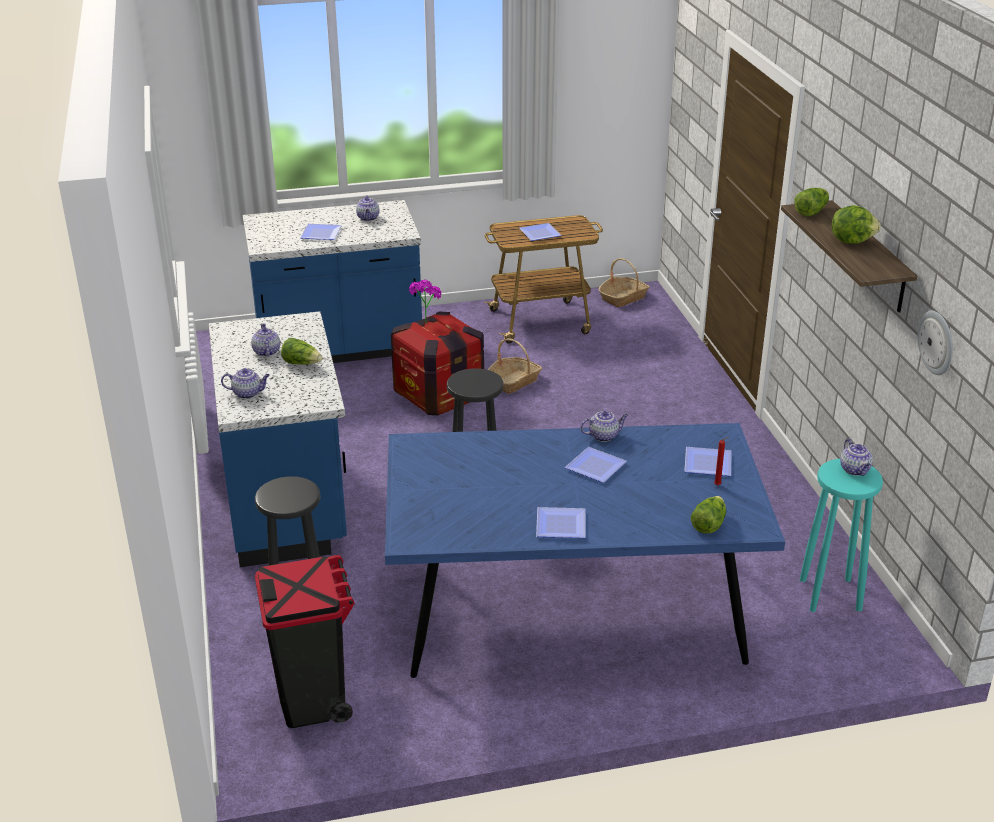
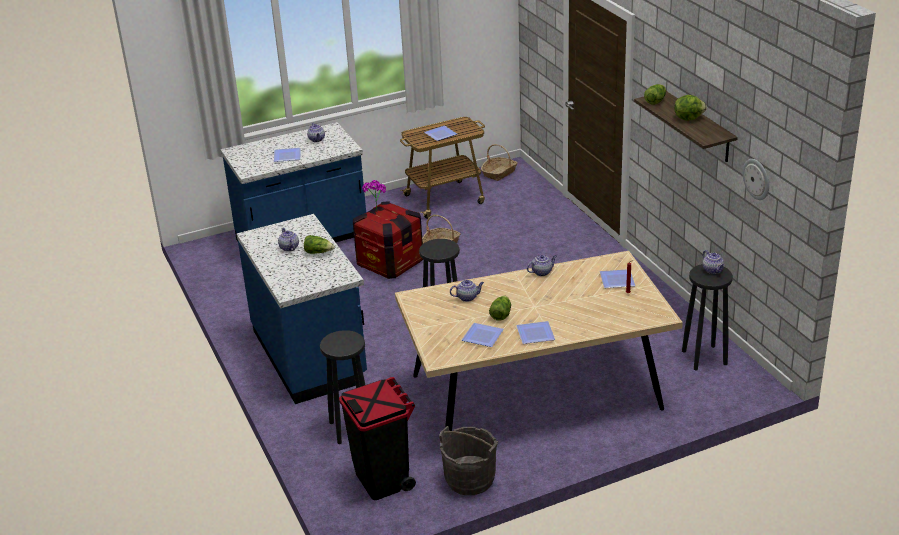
camera: 10 degrees left, 0 degrees up
teapot [221,368,270,399] -> teapot moved to [450,280,484,302]
blue dining table [385,423,785,678] -> beige dining table [395,251,683,431]
plate [565,447,627,483] -> plate moved to [462,323,504,347]
lettuce [691,496,726,534] -> lettuce moved to [489,295,511,321]
turquoise stool [800,459,883,612] -> black stool [682,264,733,371]
none -> grey bucket [439,426,498,495]

